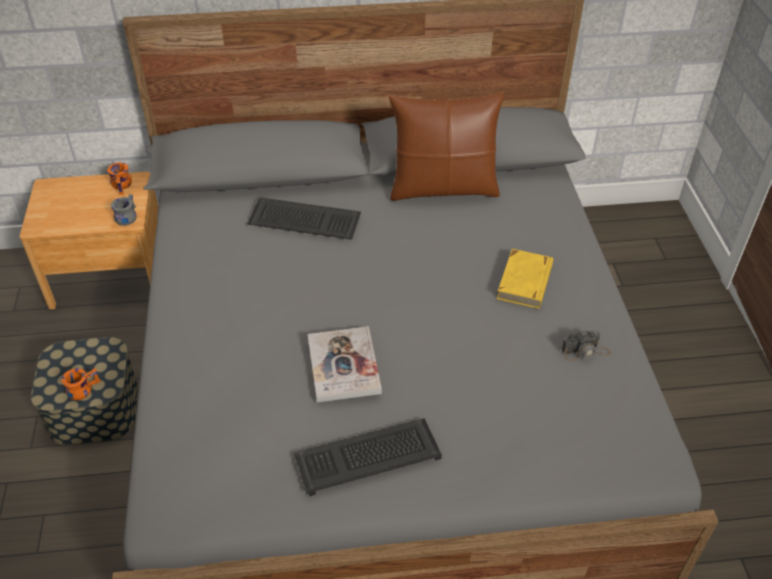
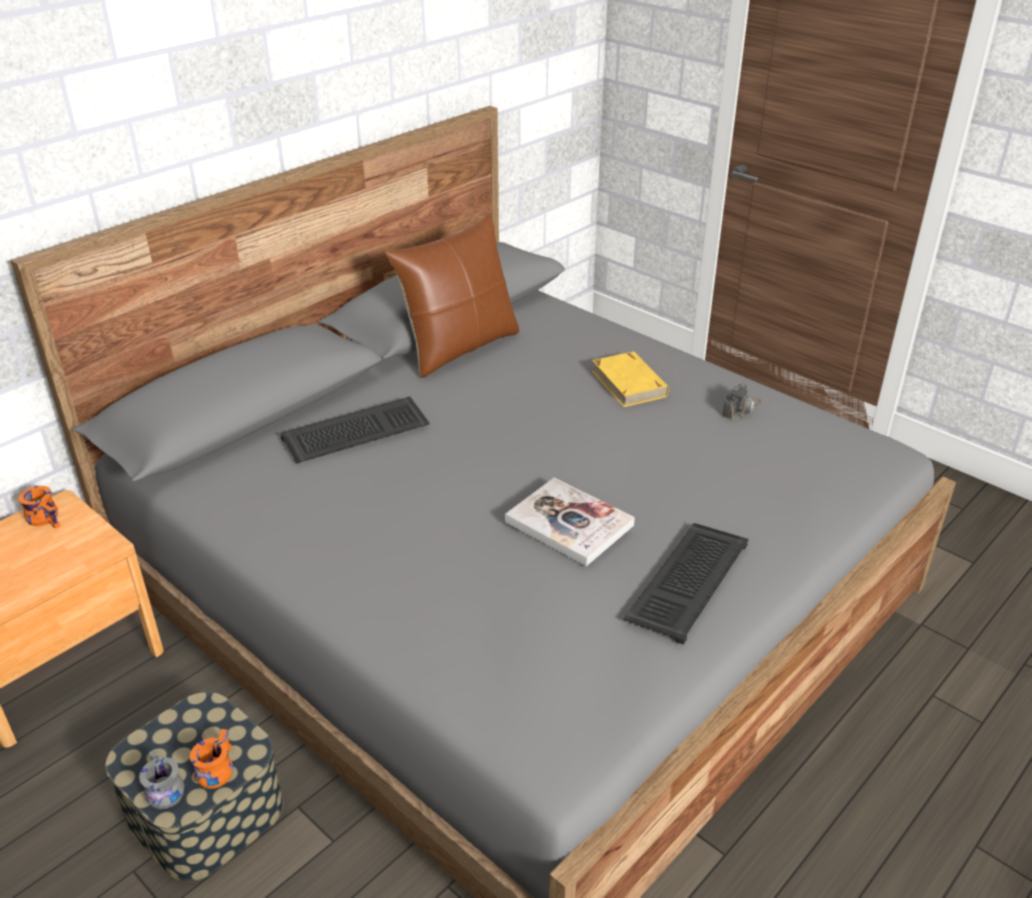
camera: 40 degrees left, 10 degrees down
grey mug [111,194,137,226] -> grey mug moved to [139,750,184,809]

